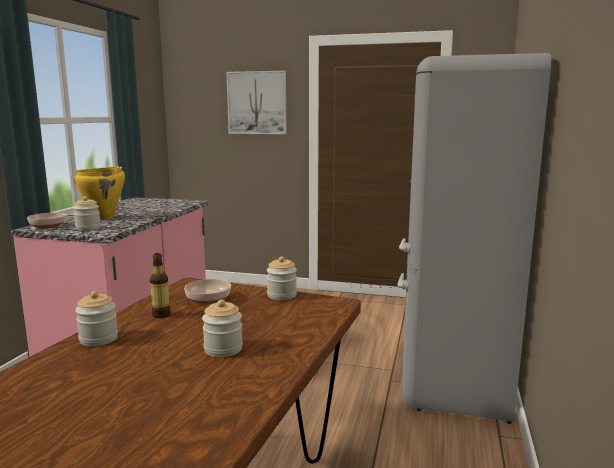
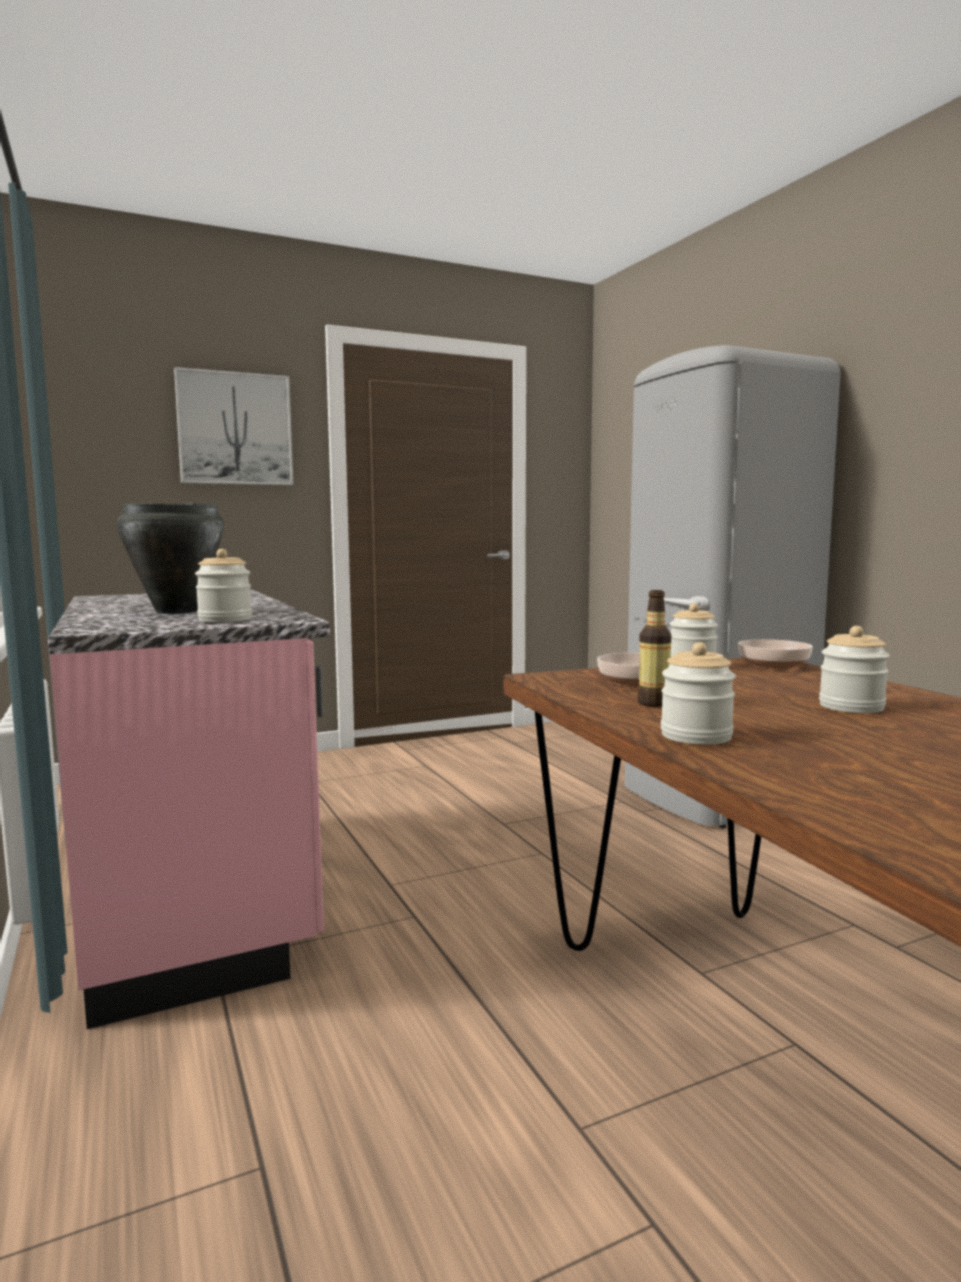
camera: 40 degrees left, 5 degrees down
bowl [27,213,66,229] -> bowl moved to [738,639,813,669]
yellow cooking pot [74,166,125,220] -> black cooking pot [117,503,224,614]

